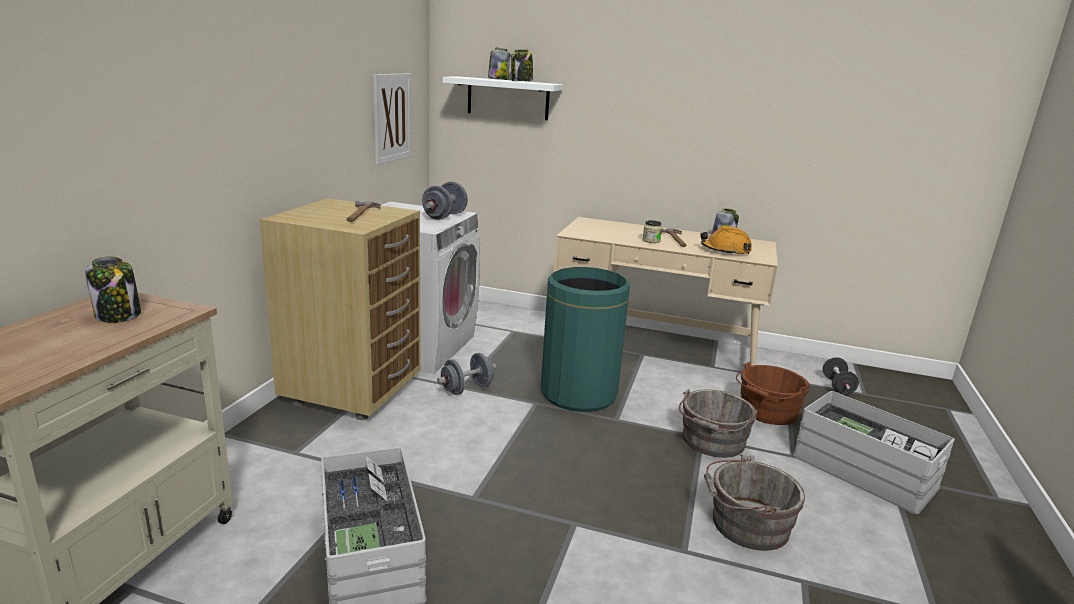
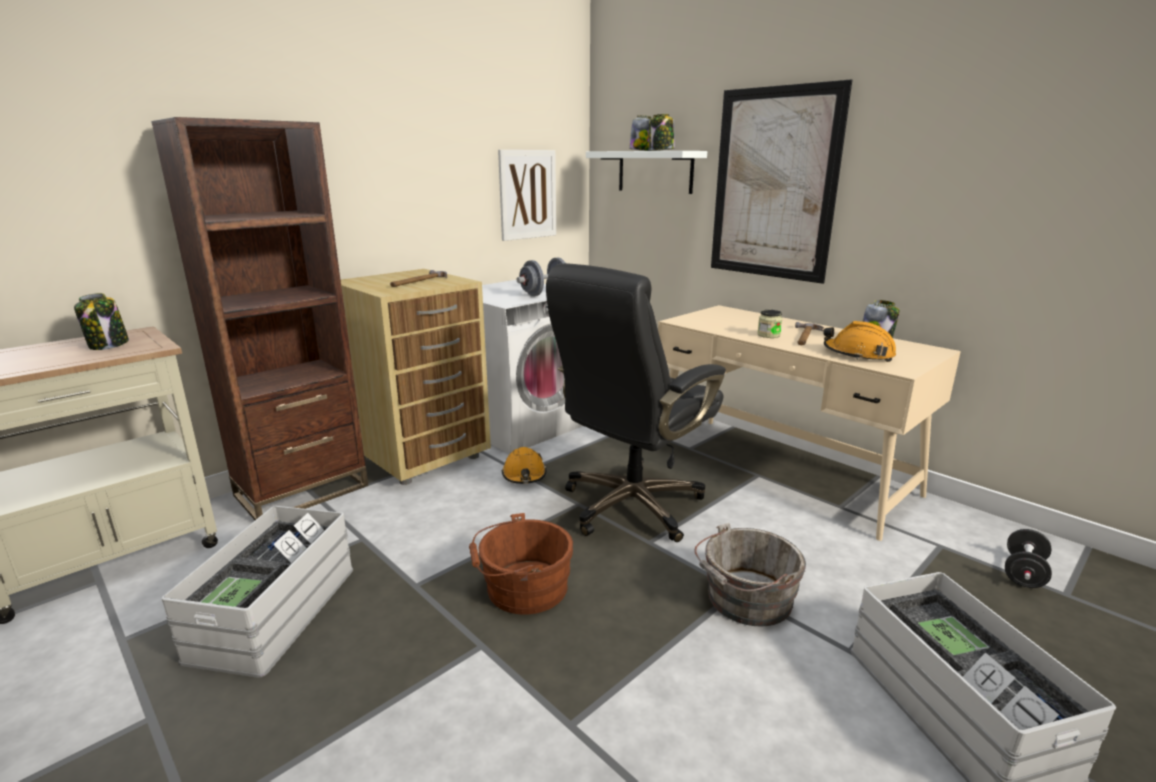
camera: 30 degrees right, 0 degrees up
grey dumbbell [437,353,497,395] -> orange hard hat [502,447,546,484]
green trash can [541,267,630,412] -> black office chair [546,263,726,542]
grey bucket [704,454,805,551] -> none
brown bucket [736,362,810,425] -> brown bucket moved to [469,513,573,615]
none -> brown bookcase [151,117,368,520]
none -> picture [711,79,852,284]

